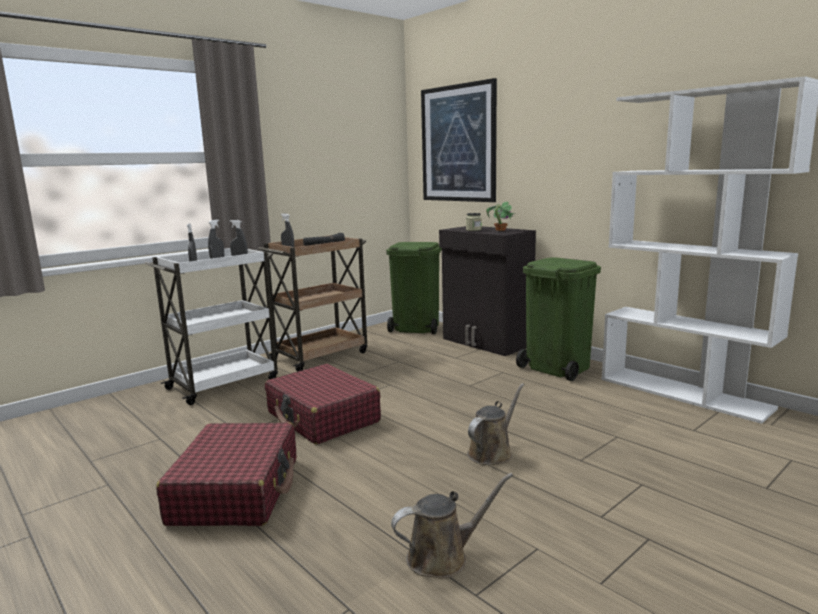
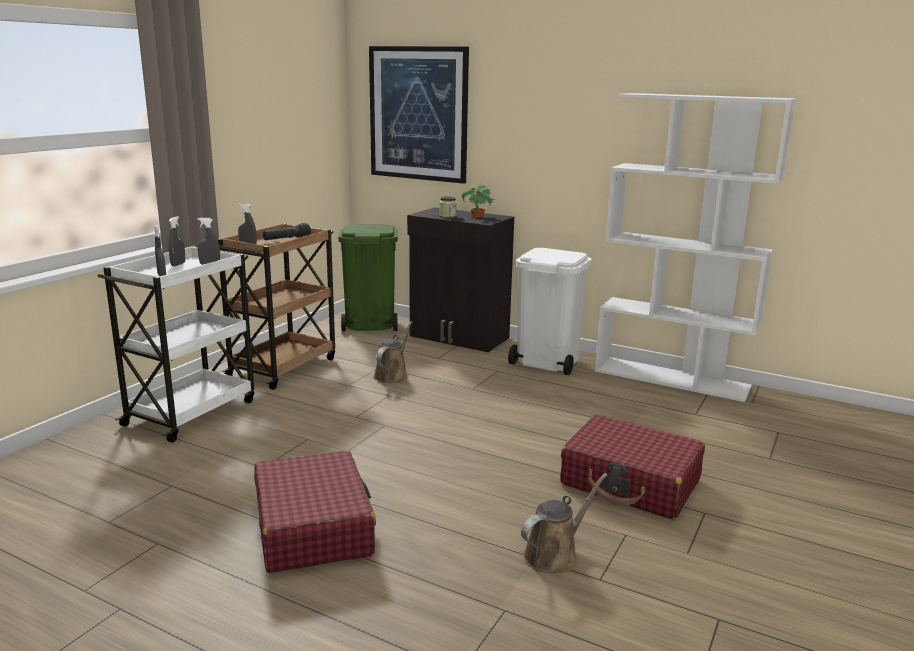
camera: 20 degrees left, 5 degrees up
red suitcase [265,364,381,445] -> red suitcase moved to [560,414,705,519]
brown watering can [467,383,524,465] -> brown watering can moved to [373,321,412,383]
green trash can [516,258,601,381] -> white trash can [508,248,591,375]

